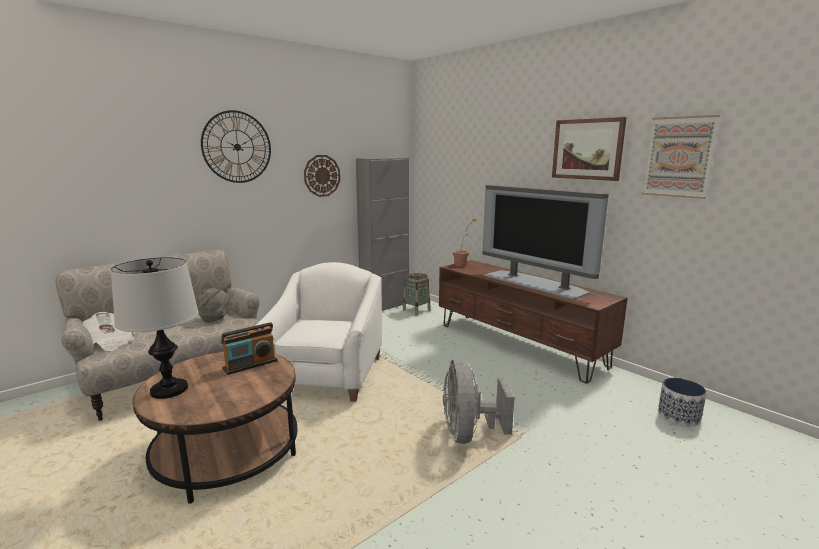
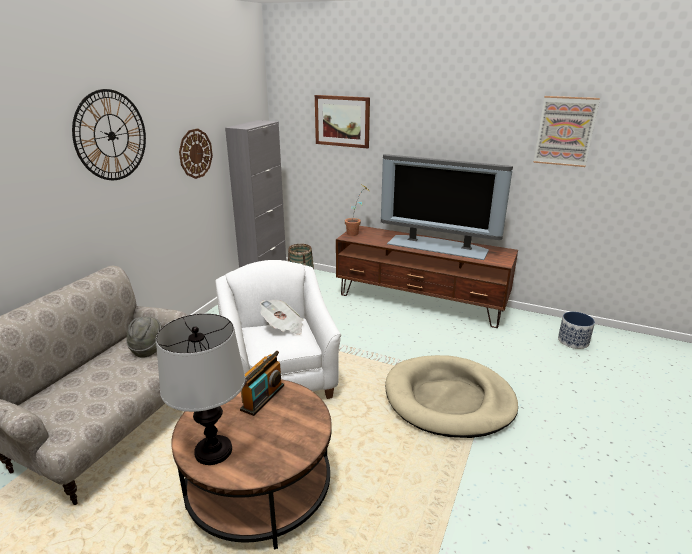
camera: 25 degrees left, 10 degrees up
newspaper [83,312,135,351] -> newspaper moved to [260,300,304,335]
grey fan [443,359,514,444] -> beige dog bed [385,355,518,438]
picture [552,117,627,181] -> picture moved to [315,95,370,148]

